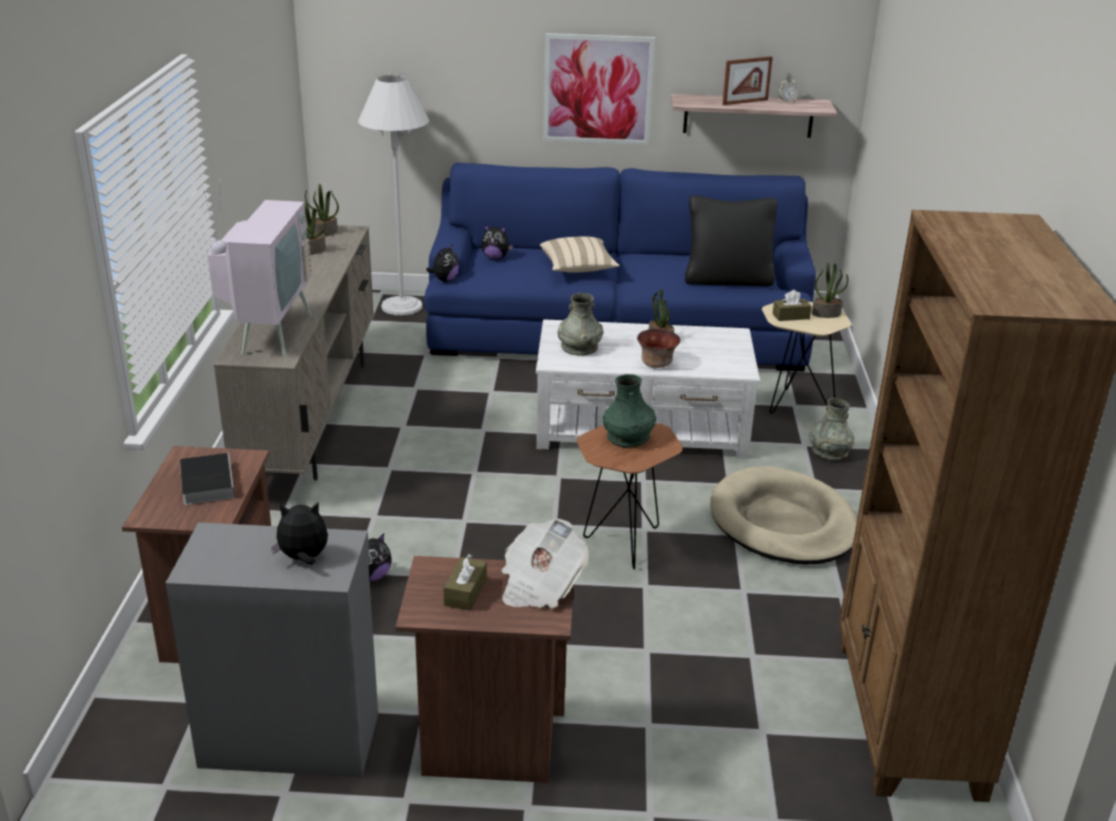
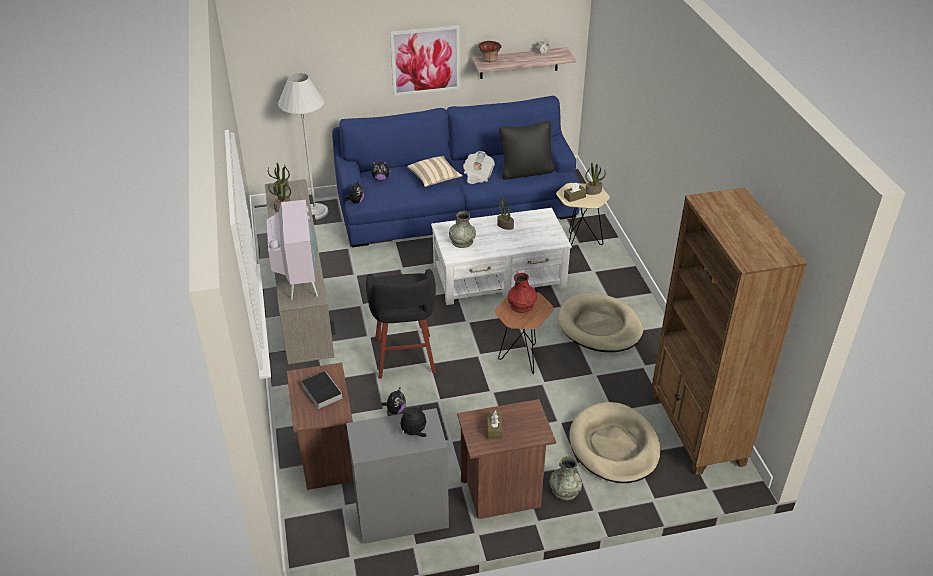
camera: 15 degrees left, 10 degrees up
newspaper [502,519,589,608] -> newspaper moved to [463,151,495,184]
green vase [603,374,656,448] -> red vase [508,273,537,313]
bowl [637,329,681,368] -> bowl moved to [478,41,501,62]
picture frame [722,56,773,105] -> none
grey vase [809,398,854,461] -> grey vase moved to [549,457,582,500]
none -> black stool [366,269,436,379]
none -> beige dog bed [569,402,661,483]

